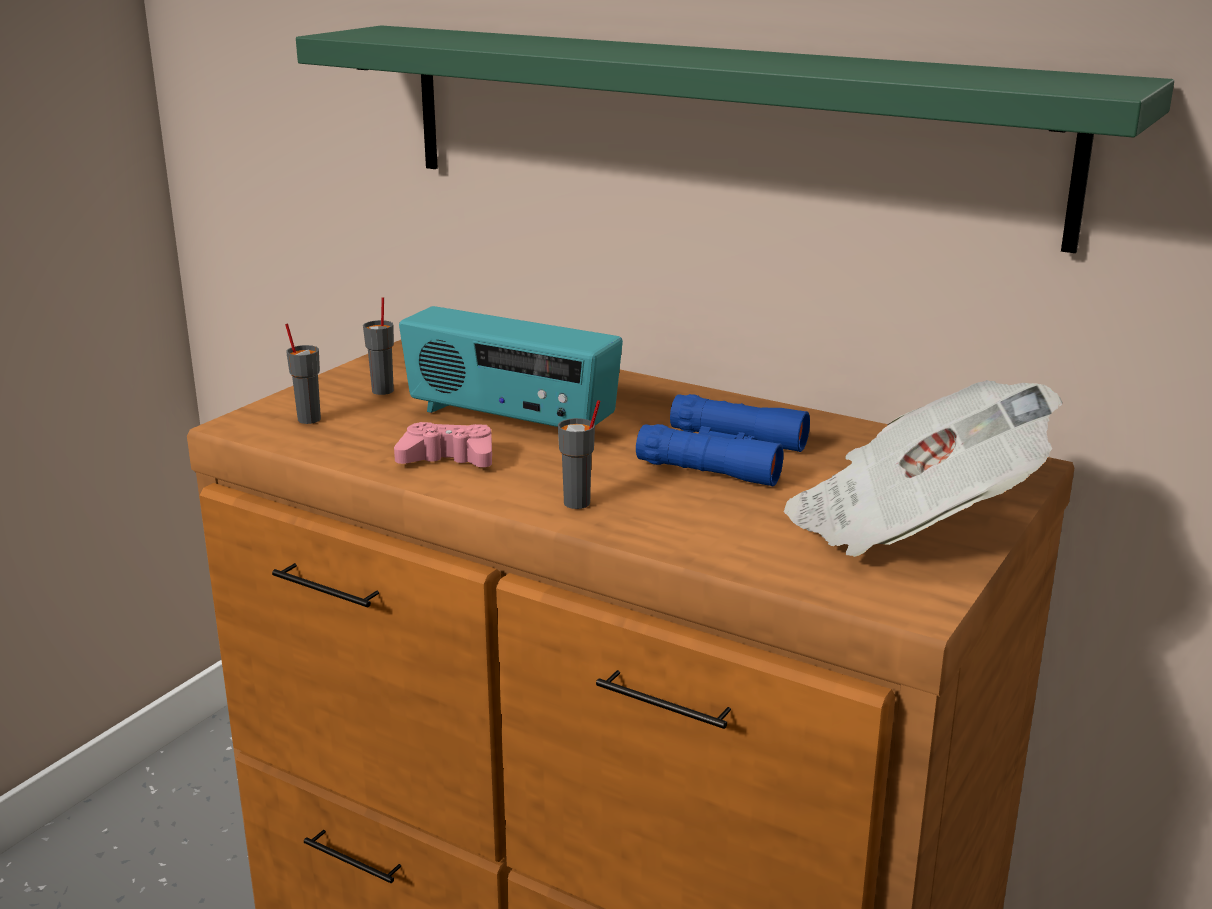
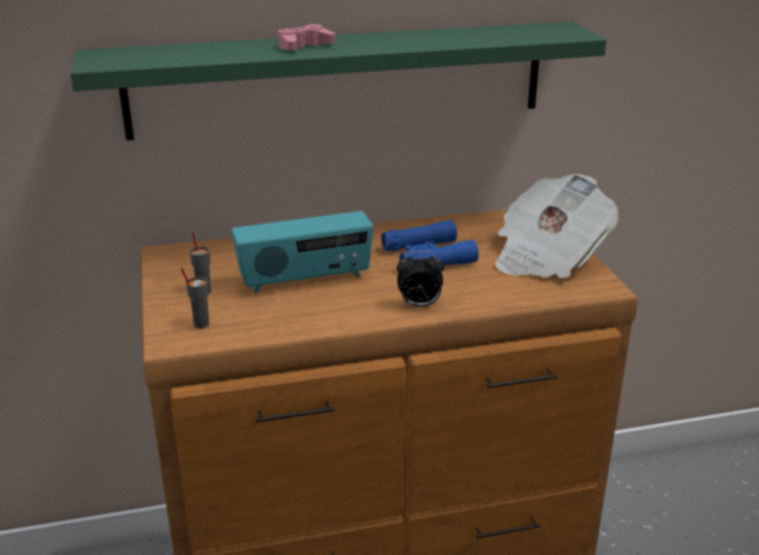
camera: 45 degrees left, 5 degrees up
pink game controller [394,422,492,467] -> pink game controller moved to [278,24,336,50]
grey cup [558,400,600,509] -> alarm clock [397,250,444,307]

